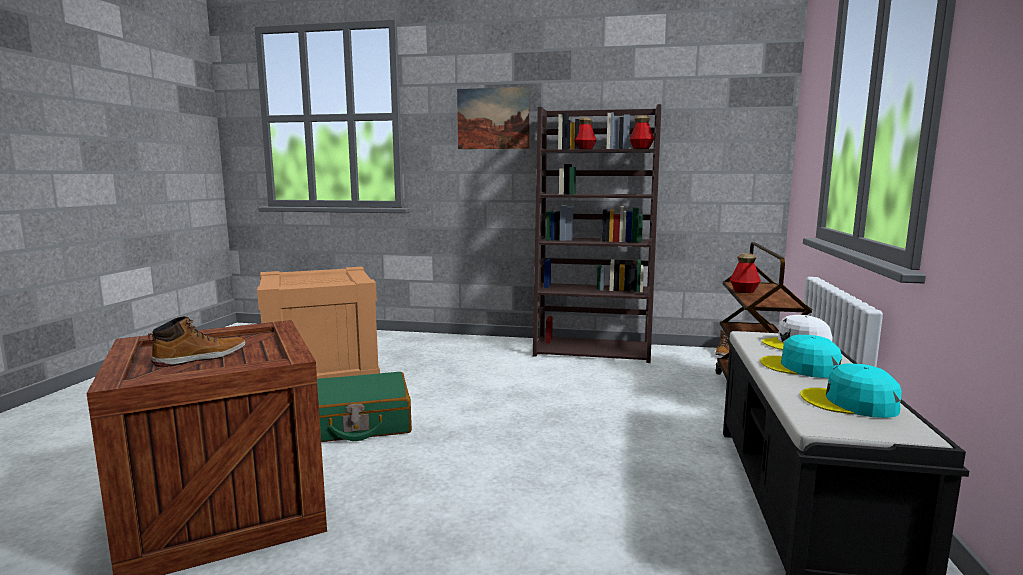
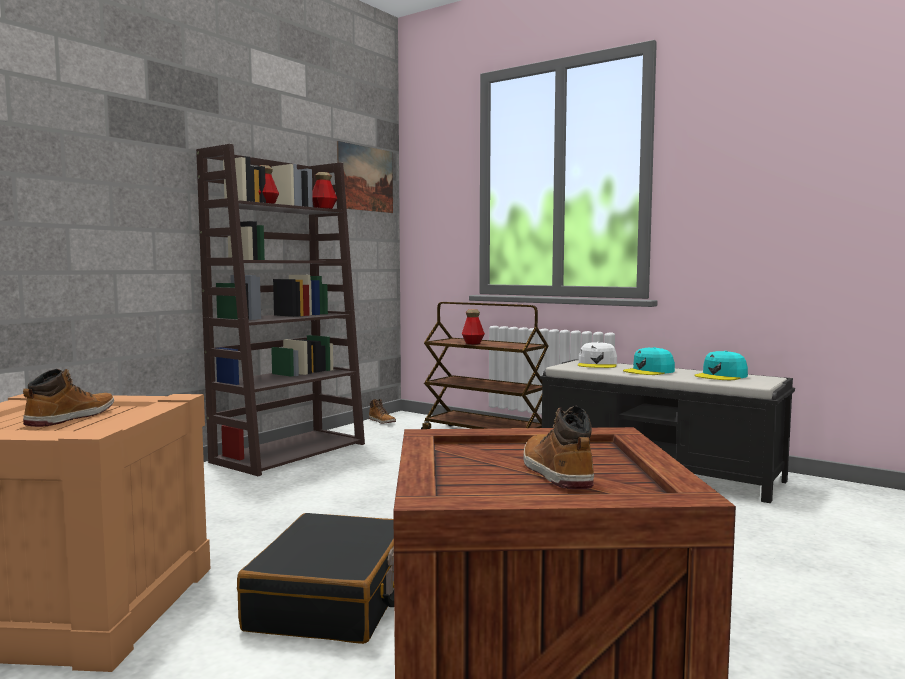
camera: 65 degrees left, 5 degrees down
green suitcase [317,372,412,442] -> black suitcase [237,513,394,644]
picture [457,87,530,149] -> picture moved to [337,141,393,213]
none -> boot [23,369,114,427]

